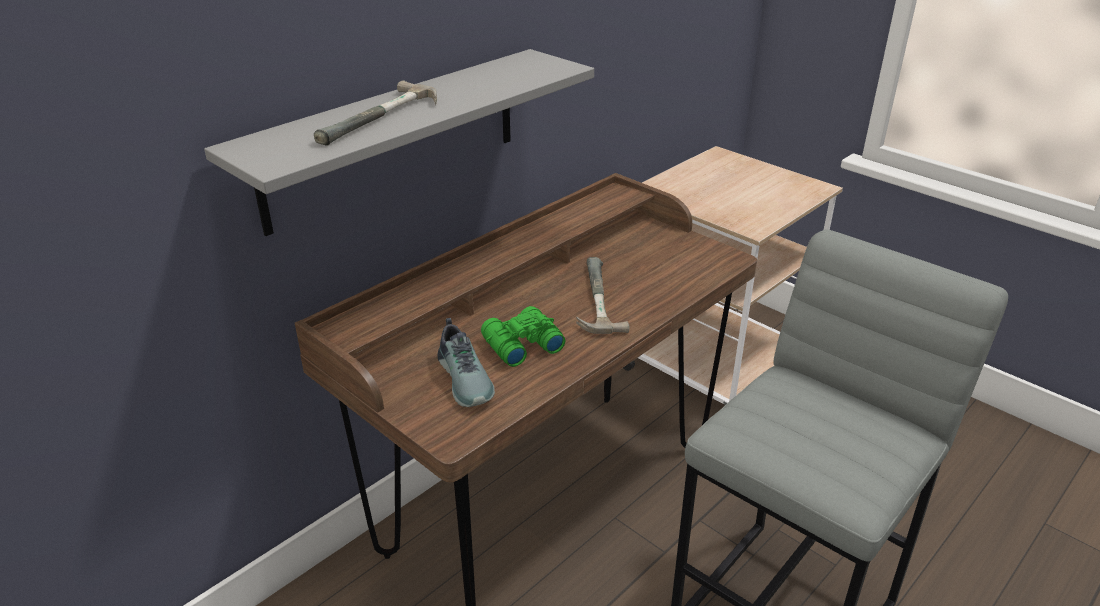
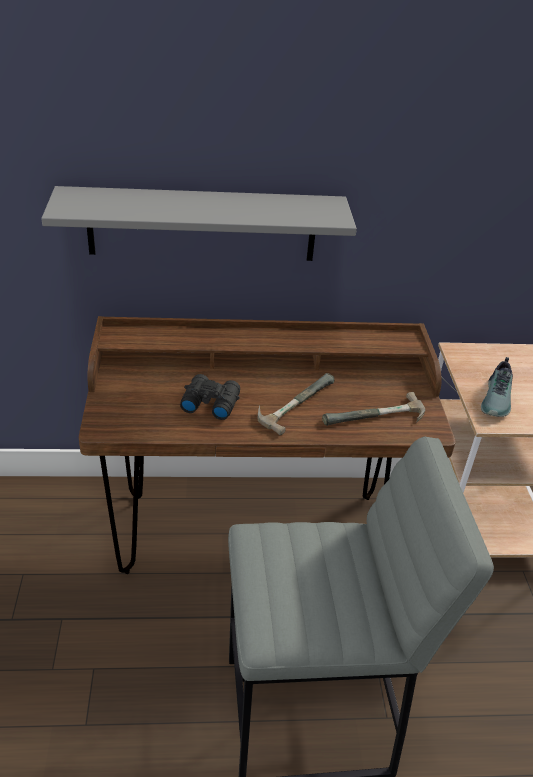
camera: 40 degrees right, 5 degrees up
hammer [314,80,437,146] -> hammer moved to [322,392,425,426]
shoe [437,318,495,407] -> shoe moved to [481,357,513,417]
green binoculars [481,306,565,367] -> black binoculars [180,374,240,420]

